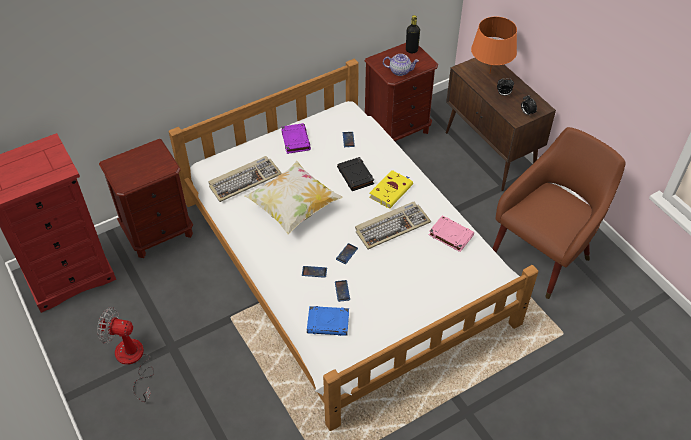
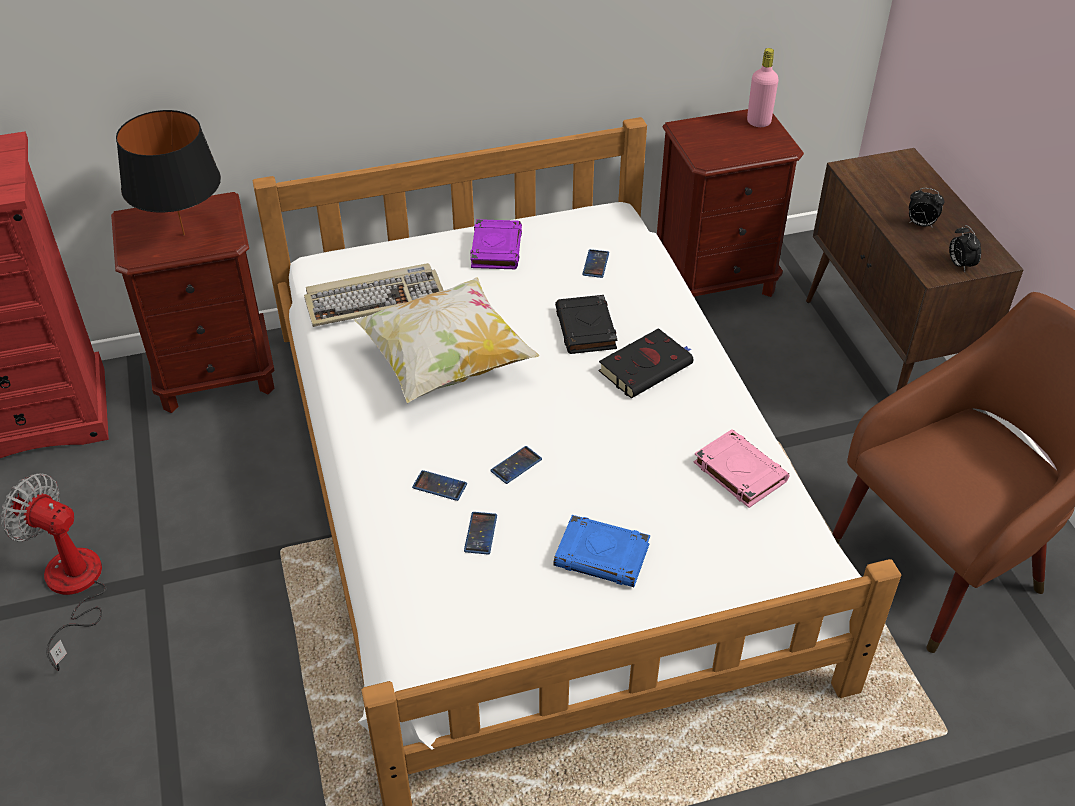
camera: 15 degrees right, 5 degrees down
blue book [307,306,349,336] -> blue book moved to [553,515,650,587]
keyboard [355,202,431,250] -> none
yellow book [369,170,413,209] -> black book [598,328,693,398]
teapot [383,54,419,76] -> none
black bottle [406,15,420,53] -> pink bottle [747,48,779,127]
orange table lamp [471,16,517,73] -> none
none -> black table lamp [116,110,221,235]

